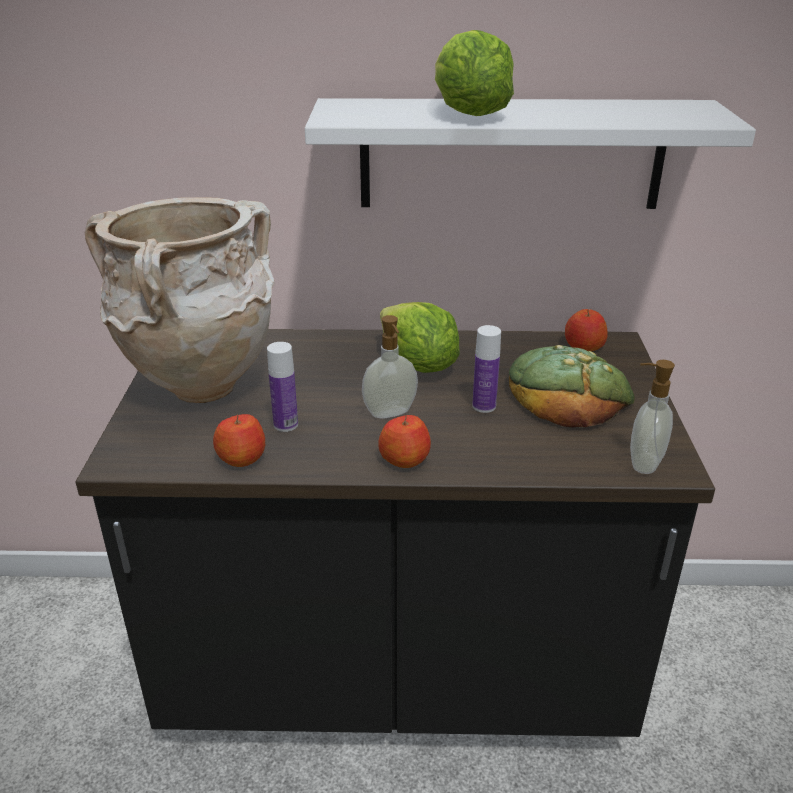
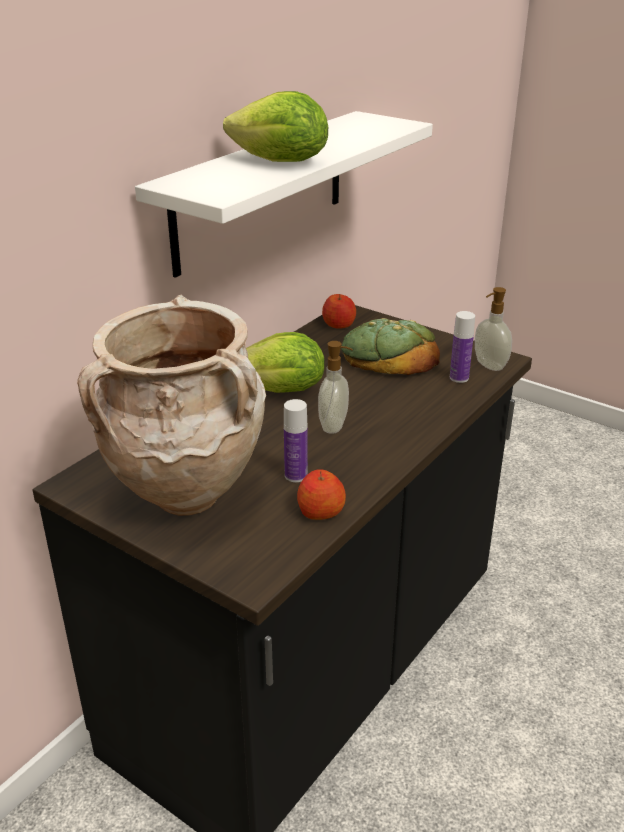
camera: 55 degrees left, 0 degrees up
apple [378,415,431,468] -> none
bottle [472,325,501,413] -> bottle moved to [450,311,475,383]

